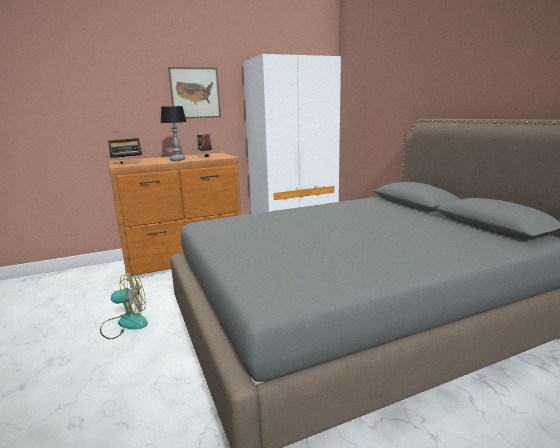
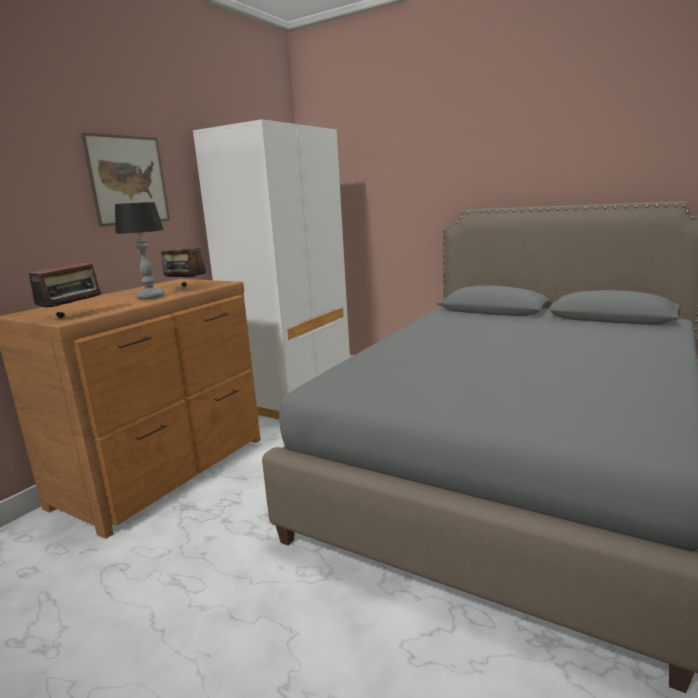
camera: 35 degrees left, 0 degrees up
fan [100,271,148,339] -> none

